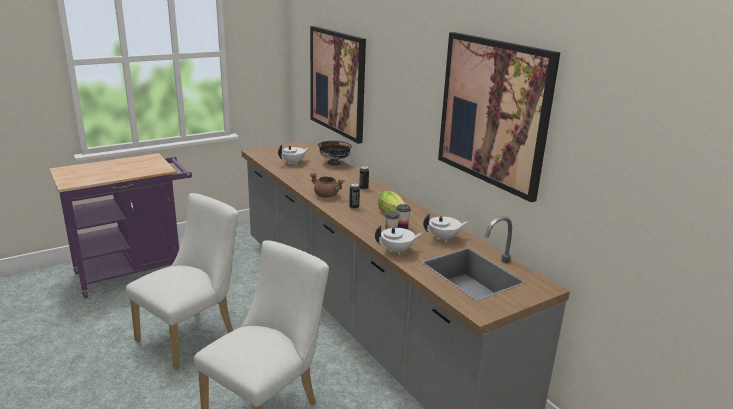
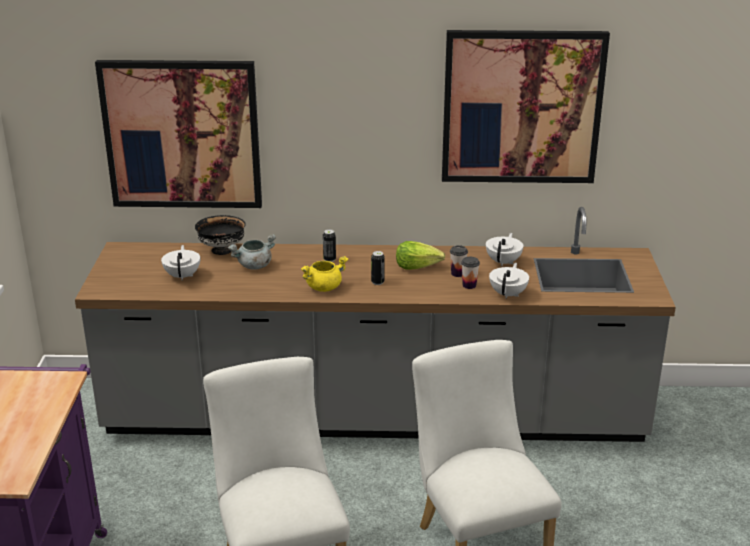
camera: 55 degrees left, 5 degrees up
brown cooking pot [310,173,345,198] -> yellow cooking pot [301,256,348,292]
none -> grey cooking pot [228,234,276,270]

